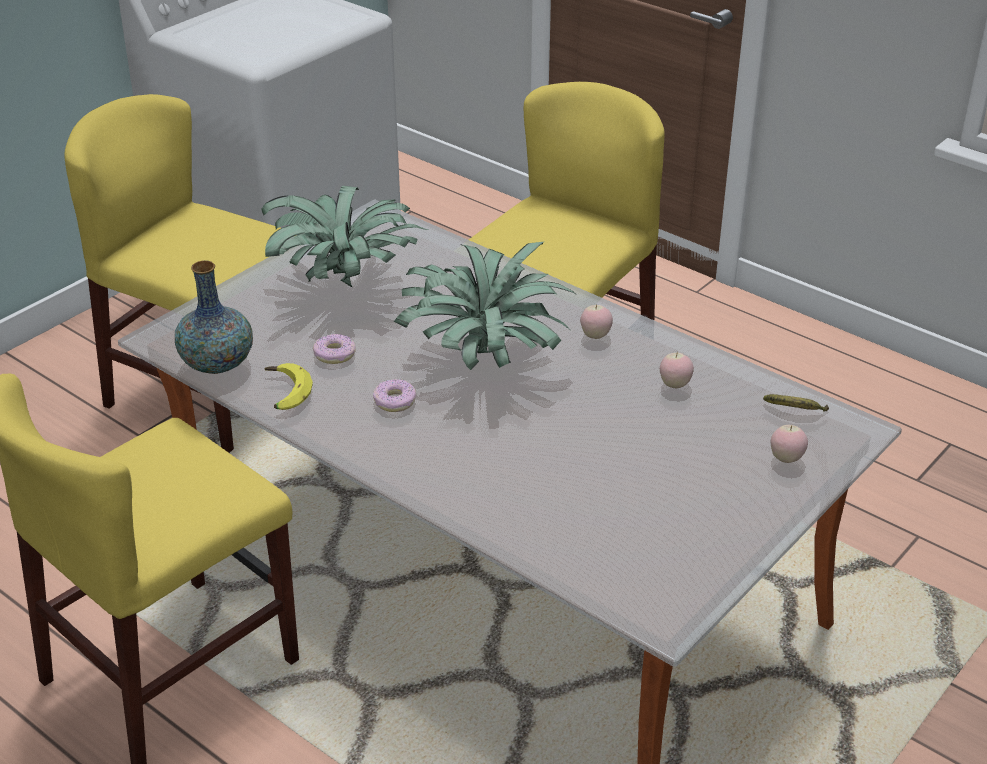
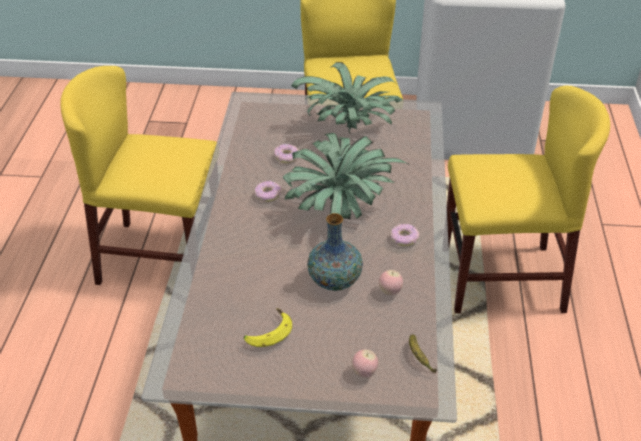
camera: 55 degrees right, 5 degrees up
vase [175,260,253,374] -> vase moved to [307,213,363,291]
banana [264,363,313,410] -> banana moved to [244,308,292,347]
apple [580,304,613,339] -> donut [390,224,420,246]

